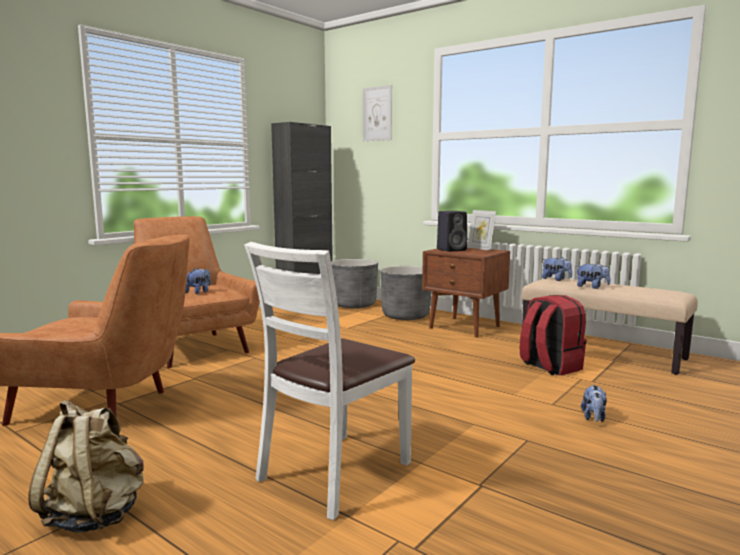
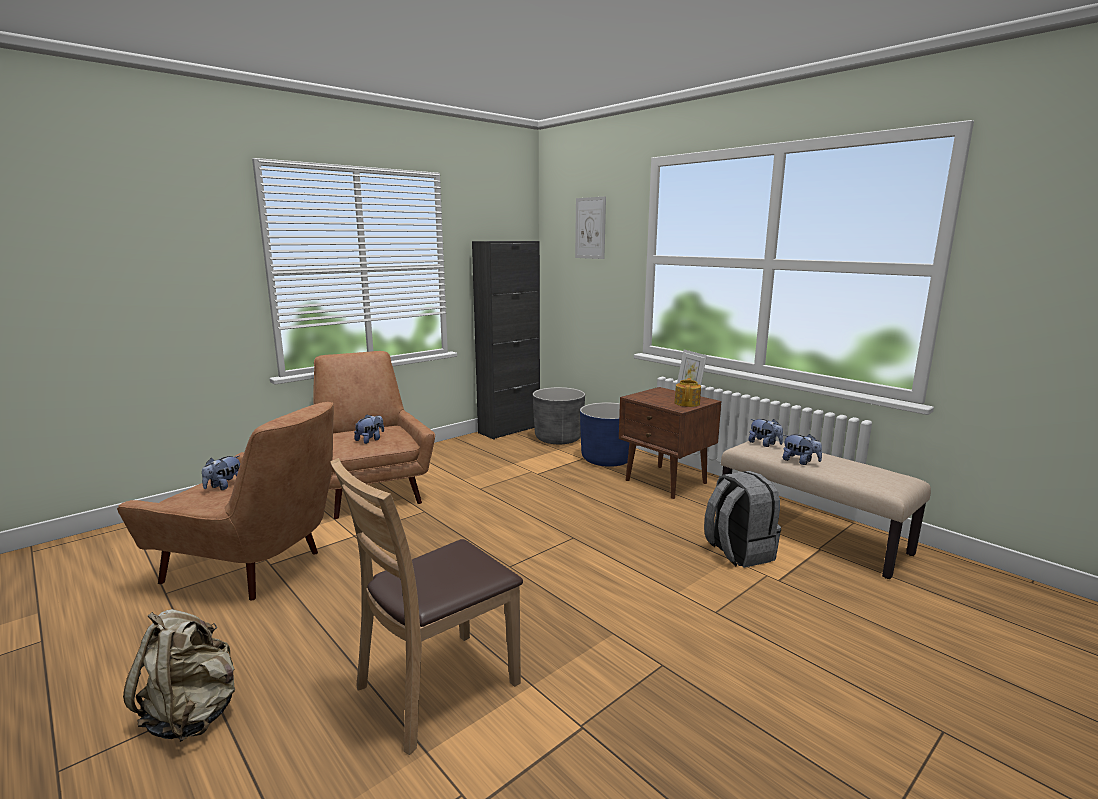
camera: 10 degrees right, 5 degrees up
white chair [244,242,415,520] -> brown chair [330,458,523,755]
grey planter [380,266,431,320] -> blue planter [580,403,629,467]
black speaker [437,211,467,252] -> none
red backpack [520,295,586,376] -> grey backpack [704,471,781,568]
plush toy [581,384,607,422] -> plush toy moved to [202,455,240,490]
none -> teapot [675,378,701,407]

